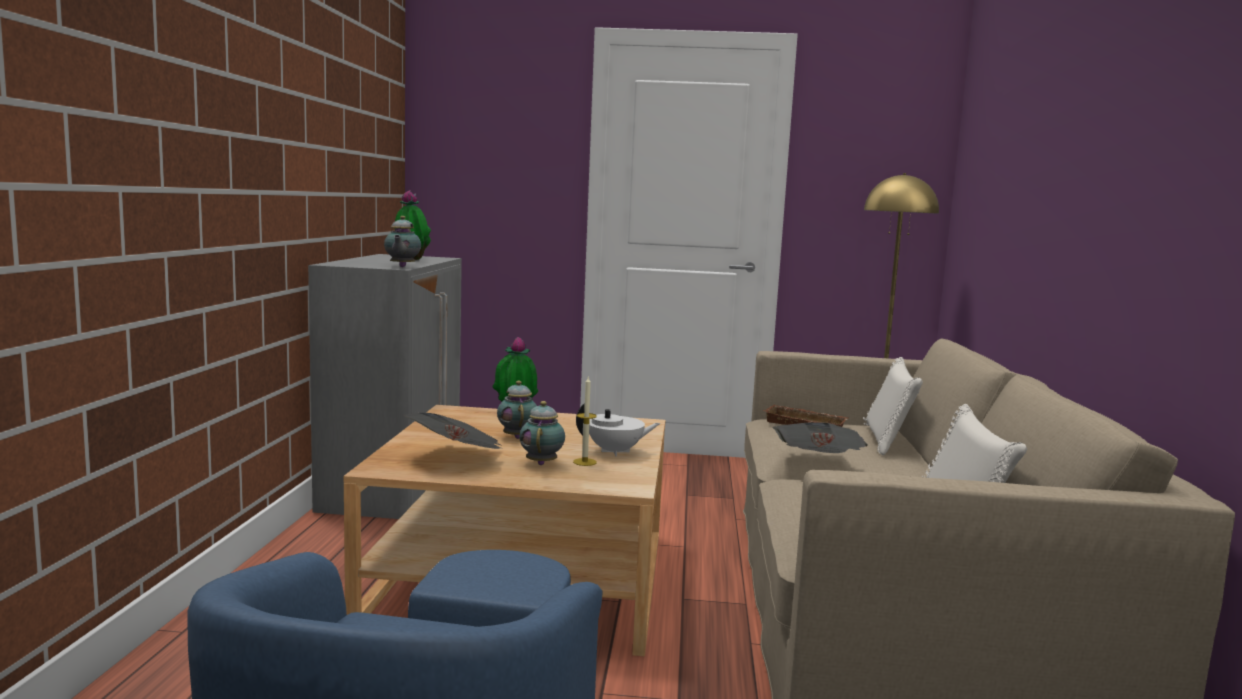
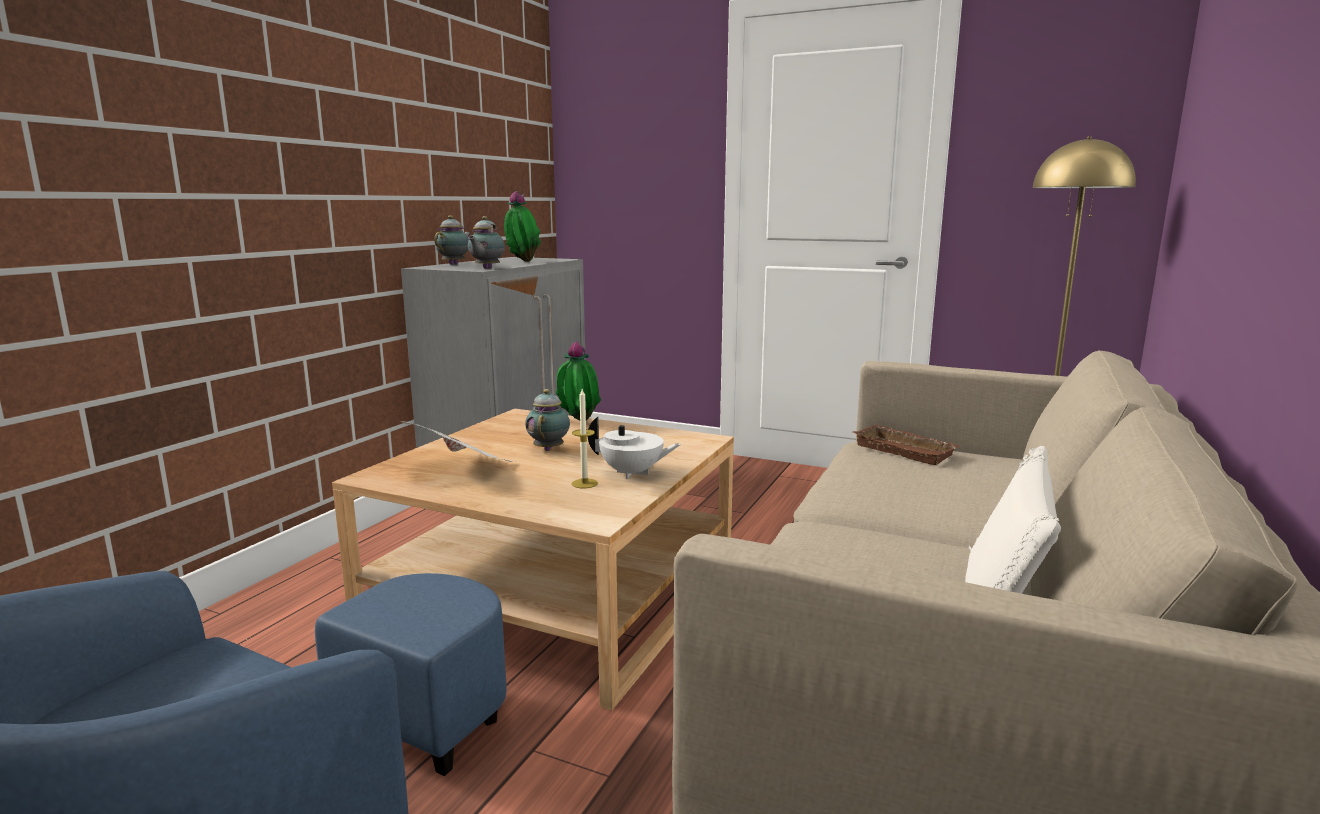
camera: 20 degrees right, 5 degrees up
teapot [519,401,565,465] -> teapot moved to [434,215,471,265]
newspaper [773,422,868,453] -> none
white pillow [863,357,923,455] -> none

